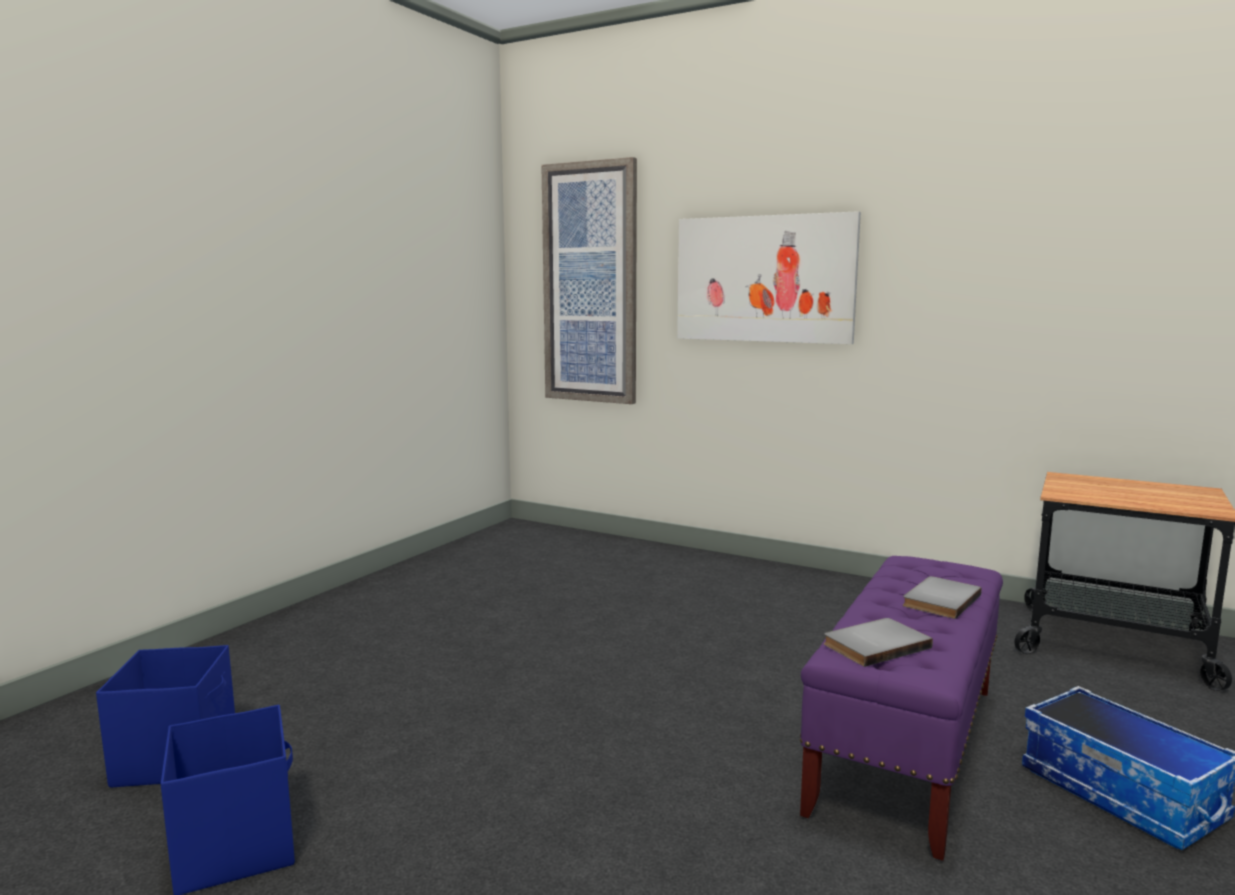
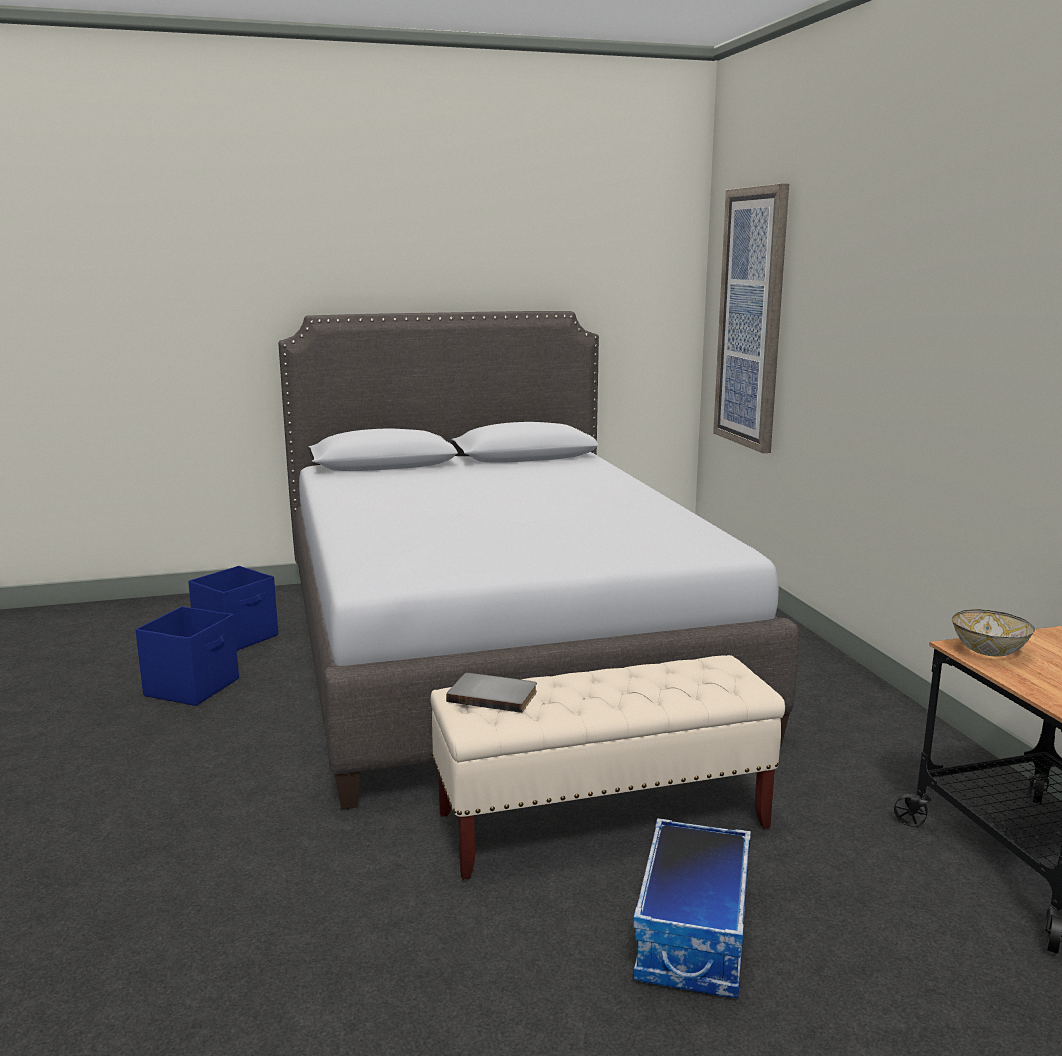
camera: 45 degrees right, 5 degrees up
picture [677,211,861,344] -> none
purple bench [800,556,1003,861] -> beige bench [430,655,785,880]
grey book [903,576,982,619] -> none
none -> grey bed [278,311,799,810]
none -> bowl [952,609,1035,657]

